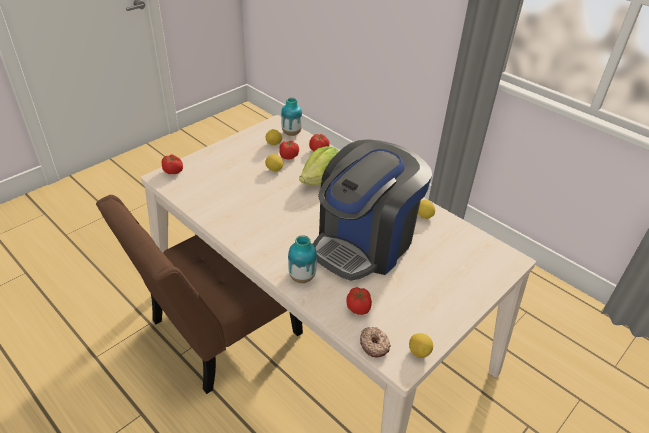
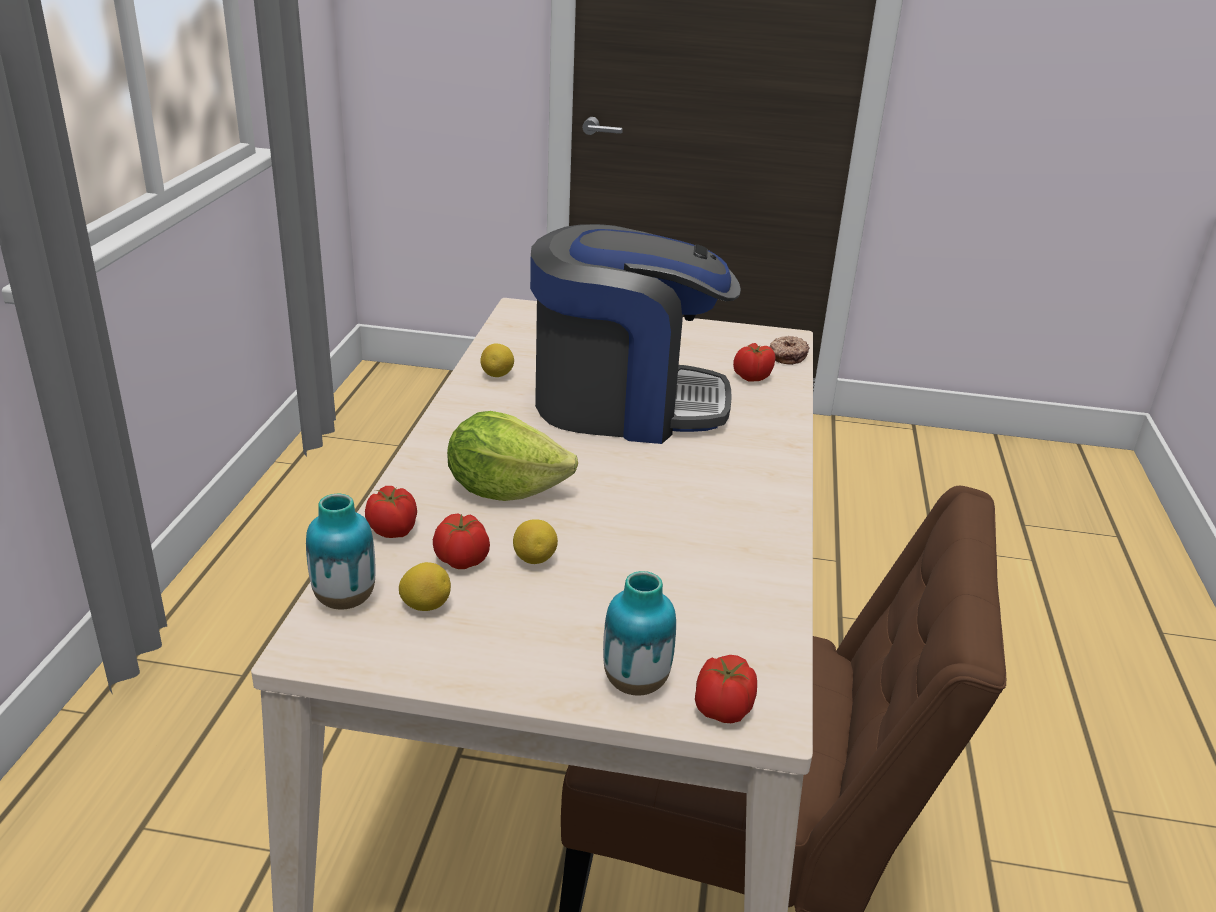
camera: 125 degrees left, 10 degrees down
vase [288,235,317,283] -> vase moved to [603,571,676,695]
lemon [409,333,433,358] -> none

